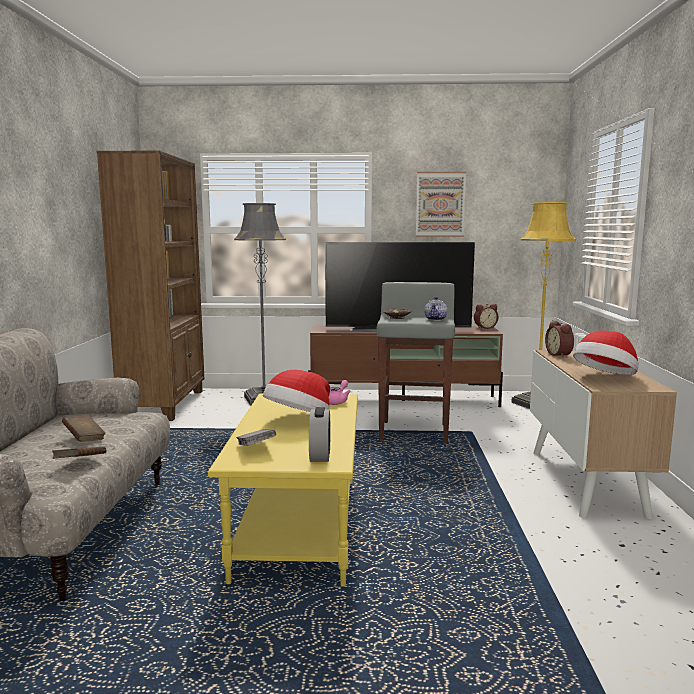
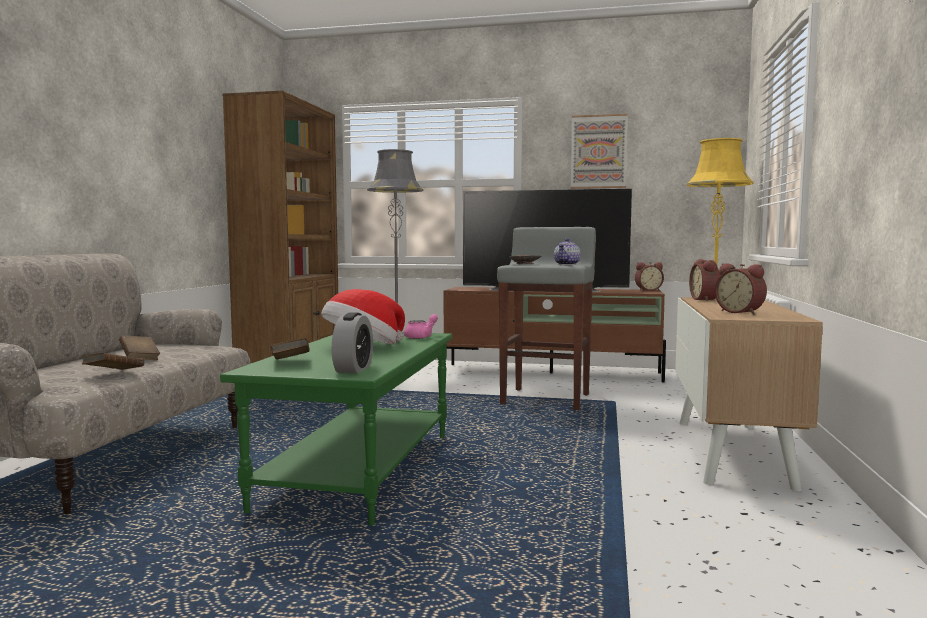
camera: 10 degrees right, 5 degrees down
yellow coffee table [208,393,358,587] -> green coffee table [220,332,452,525]
grey book [236,429,276,446] -> brown book [270,338,309,359]
hat [573,330,639,375] -> alarm clock [715,263,767,314]

